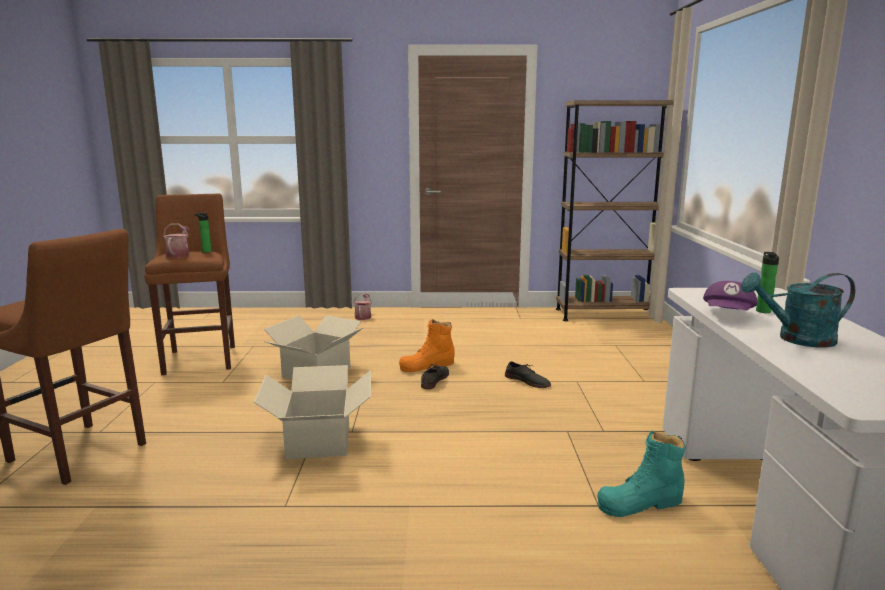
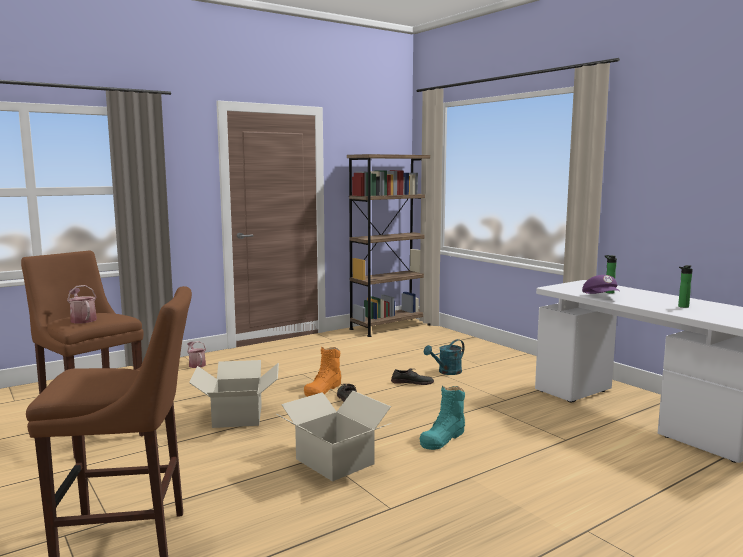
camera: 35 degrees left, 5 degrees down
bottle [194,213,212,253] -> bottle moved to [678,265,693,308]
turquoise boot [597,430,686,517] -> turquoise boot moved to [420,386,465,450]
turquoise watering can [741,272,855,347] -> turquoise watering can moved to [424,339,464,375]

